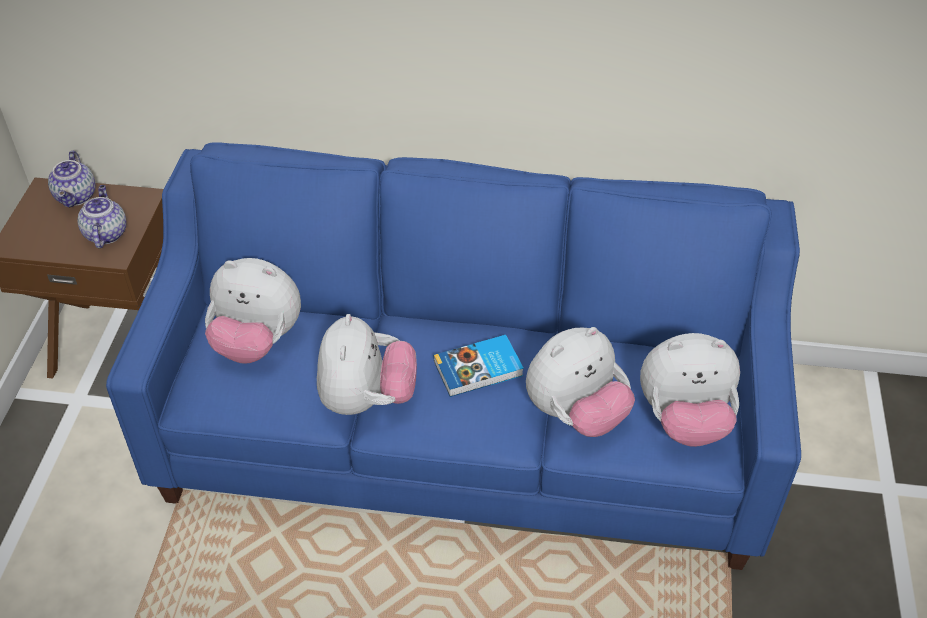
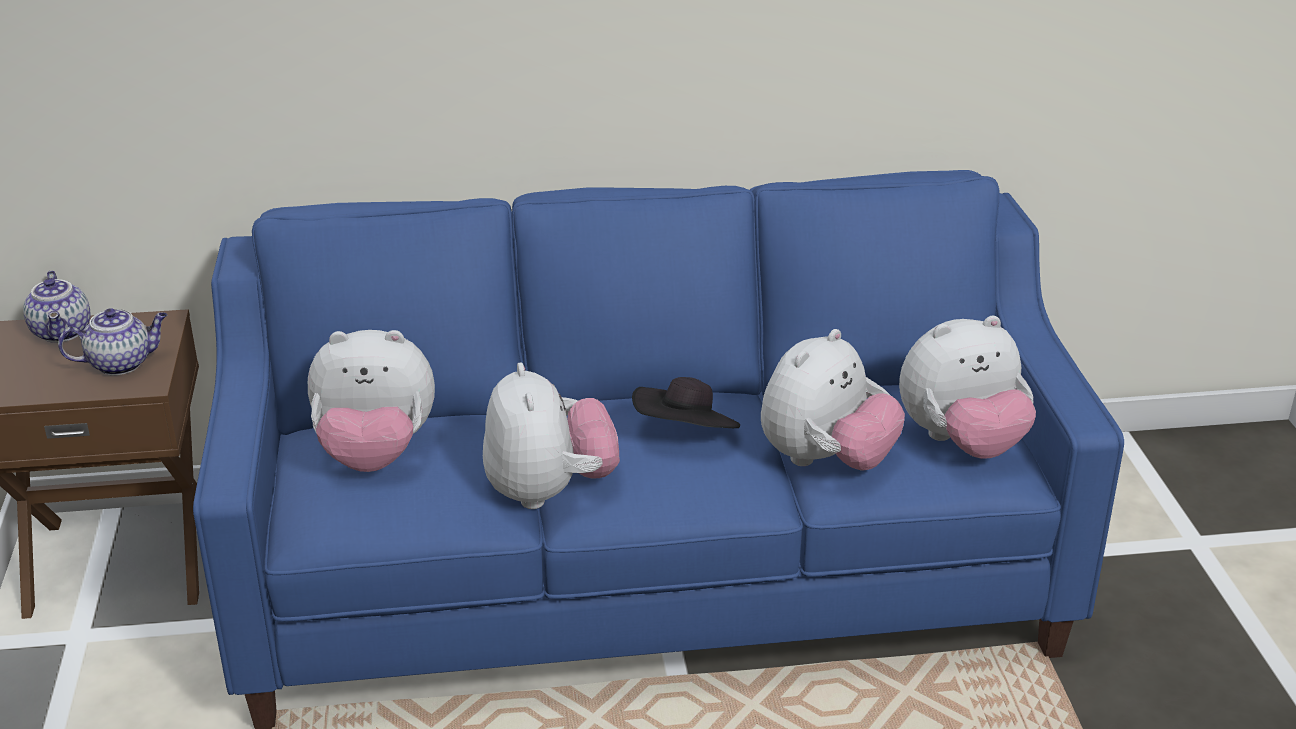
camera: 15 degrees left, 15 degrees down
teapot [77,185,126,249] -> teapot turned 90 degrees clockwise [58,308,167,375]
book [434,335,524,397] -> black hat [632,377,740,428]

